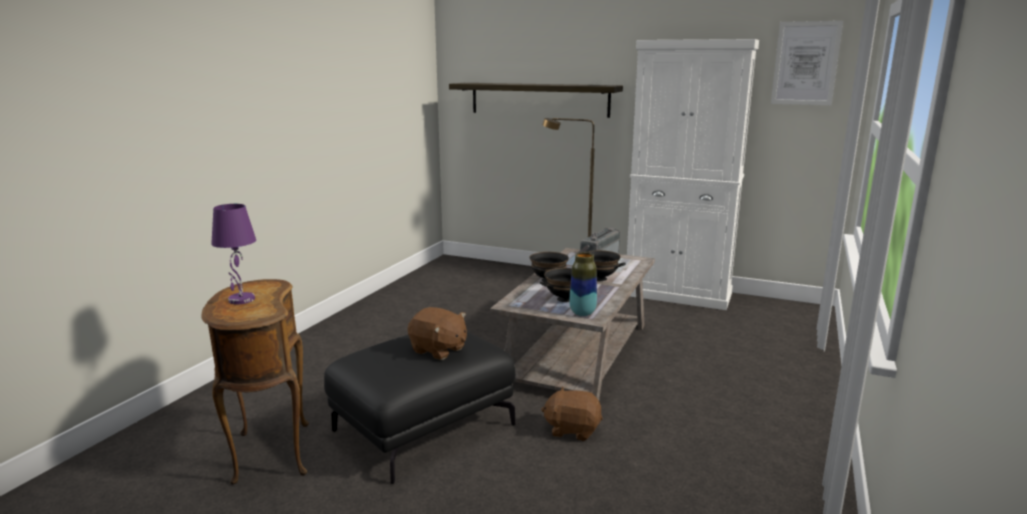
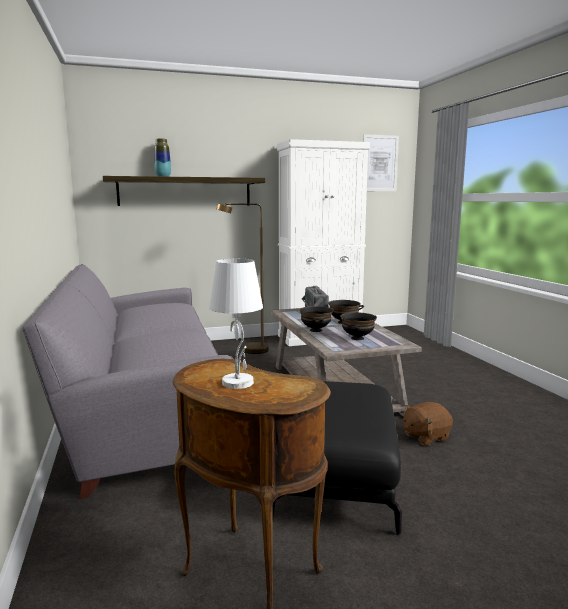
camera: 40 degrees left, 5 degrees down
purple table lamp [211,204,256,304] -> white table lamp [209,259,263,389]
brown plush toy [408,307,467,360] -> none
vase [570,252,597,316] -> vase moved to [154,139,171,177]
none -> grey sofa [22,264,233,499]

